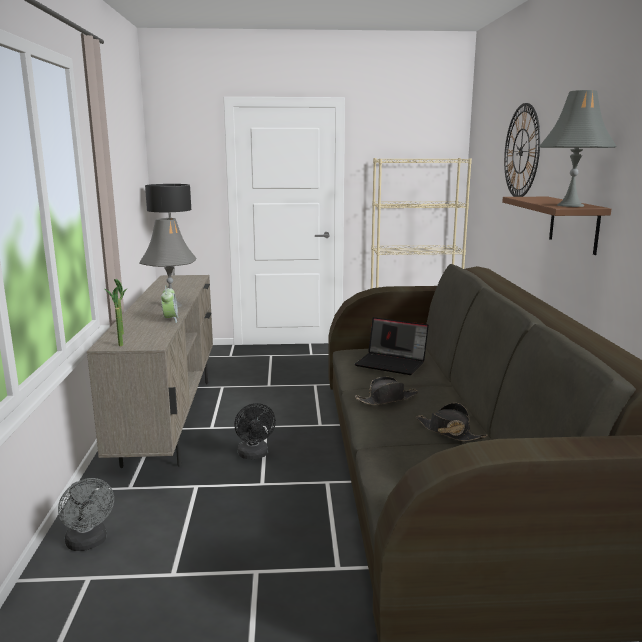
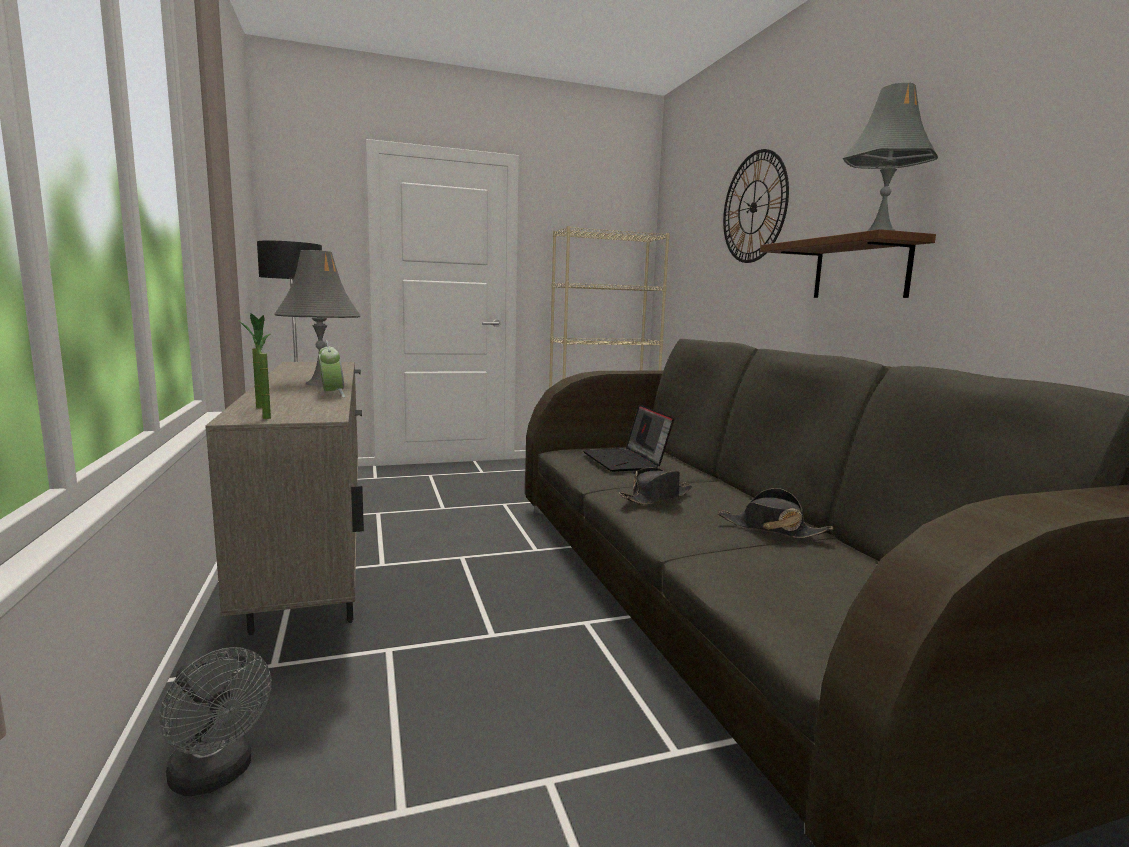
camera: 15 degrees left, 5 degrees down
black fan [234,403,276,460] -> none
laptop [355,317,429,375] -> laptop turned 60 degrees clockwise [583,404,674,472]

